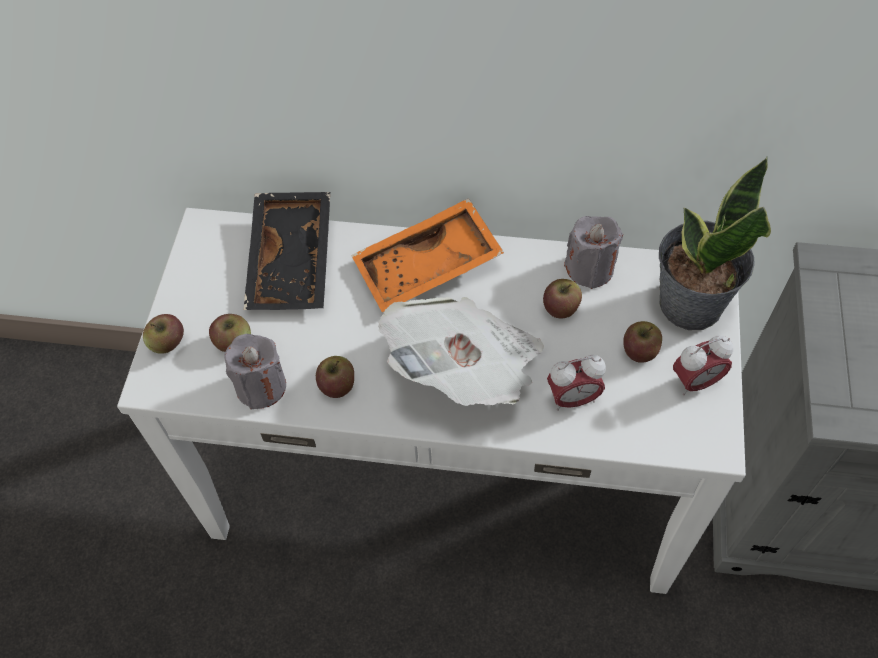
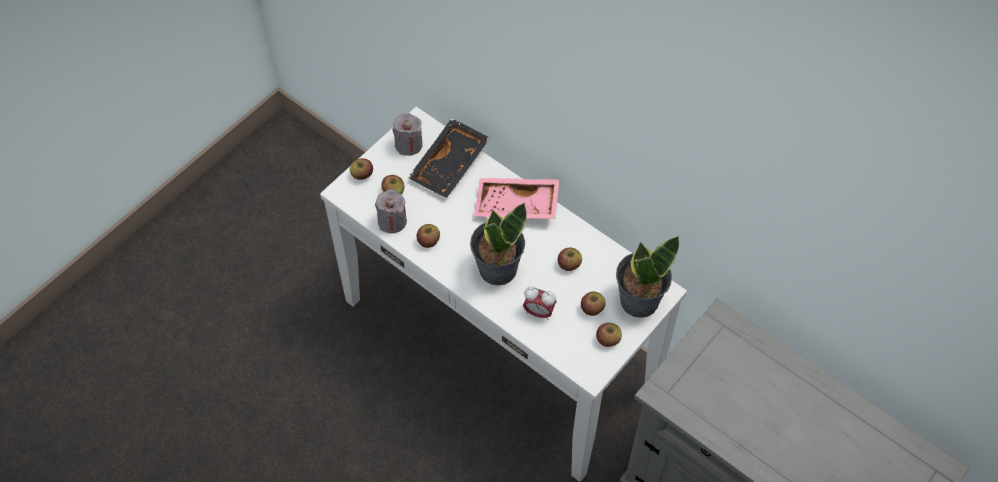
camera: 30 degrees right, 0 degrees up
orange tray [351,198,504,312] -> pink tray [474,178,560,219]
newspaper [378,297,544,406] -> potted plant [470,203,527,285]
grey candle [564,216,623,289] -> grey candle moved to [393,113,423,156]
alarm clock [673,335,733,396] -> apple [596,323,622,347]

